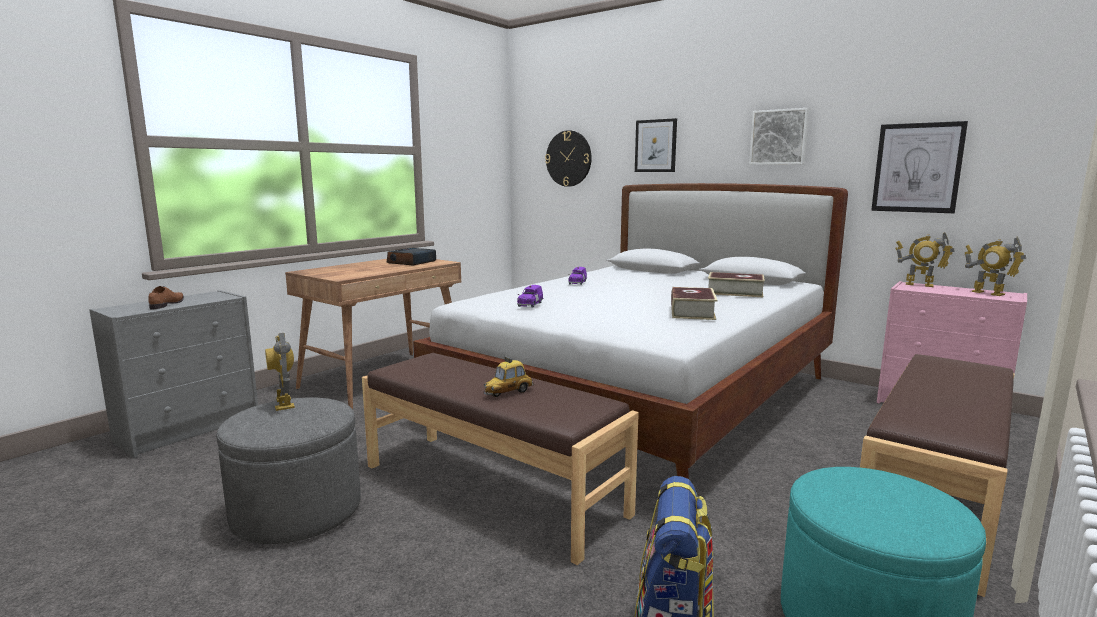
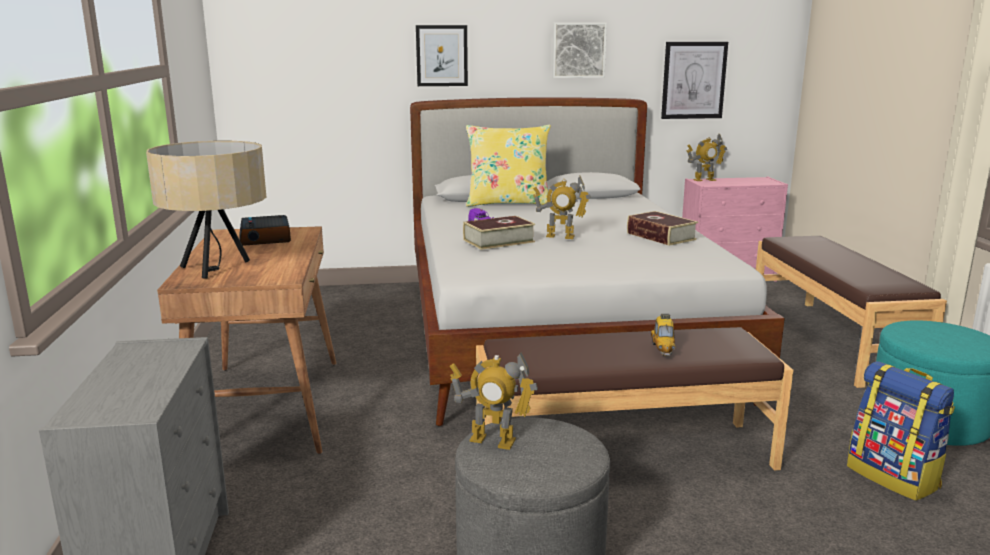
camera: 45 degrees left, 5 degrees up
brown shoe [149,286,184,309] -> none
purple toy car [517,285,544,307] -> none
wall clock [545,130,592,187] -> none
book [708,272,765,297] -> book moved to [463,216,535,250]
toy robot [965,236,1026,296] -> toy robot moved to [533,176,591,239]
none -> beige table lamp [146,141,266,278]
none -> yellow pillow [466,125,551,207]

